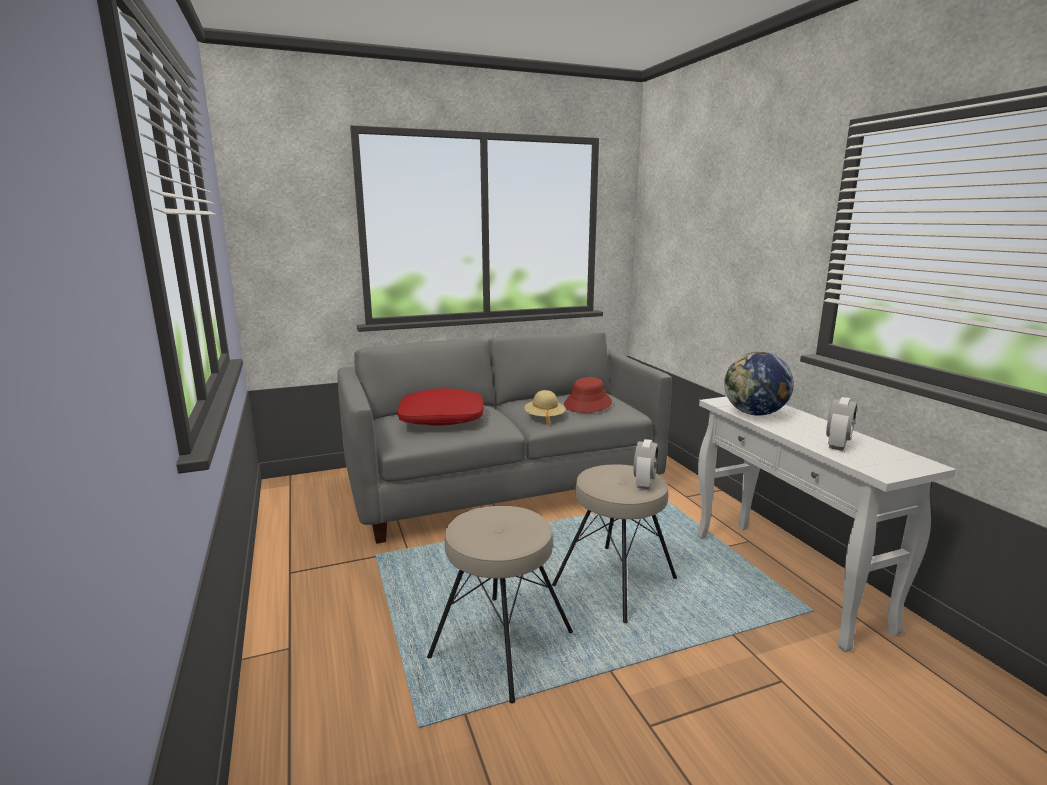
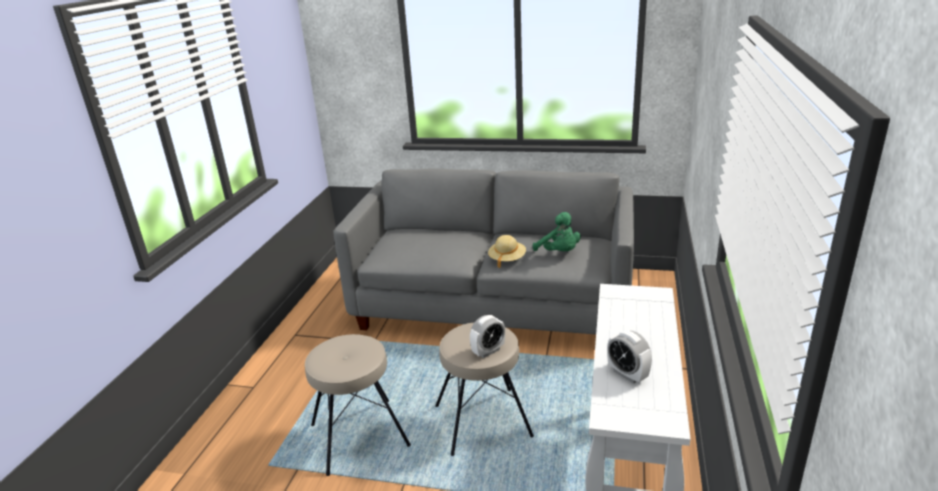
camera: 35 degrees right, 10 degrees up
red pillow [397,388,484,426] -> none
red hat [564,377,612,413] -> green plush toy [533,212,581,251]
globe [724,352,794,416] -> none
alarm clock [826,397,857,451] -> alarm clock turned 75 degrees clockwise [607,330,652,384]

